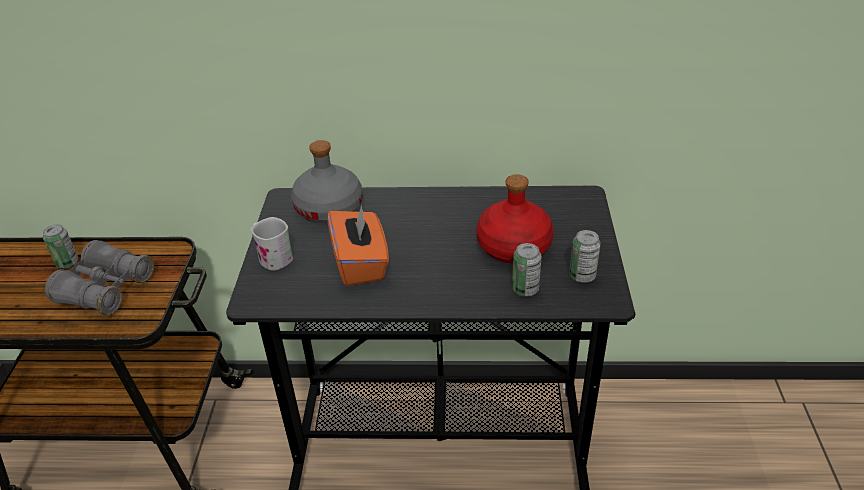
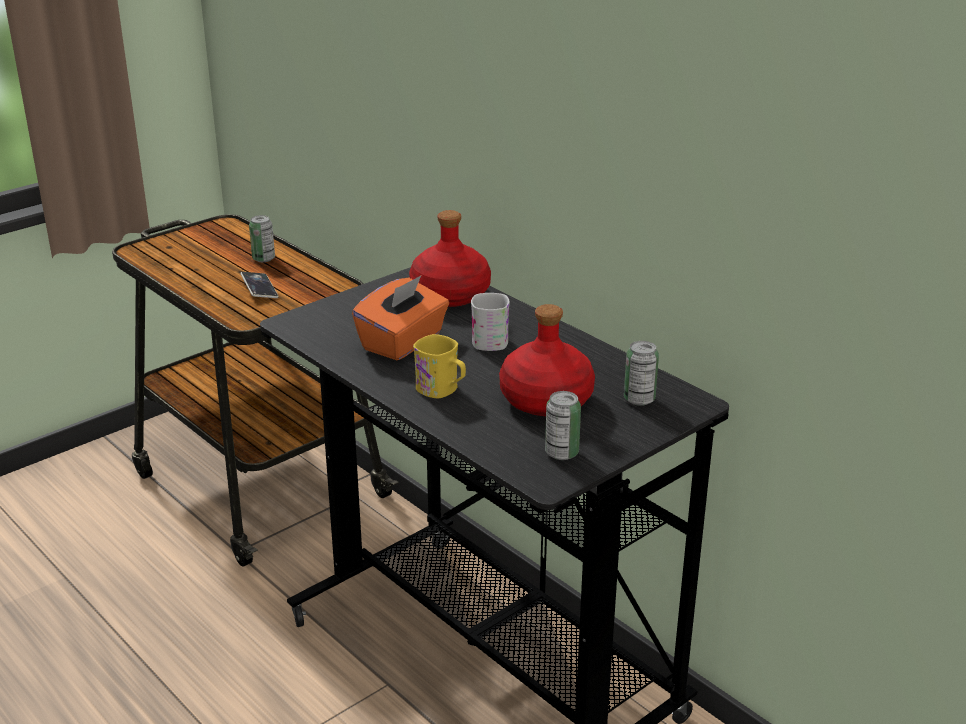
camera: 45 degrees right, 10 degrees down
grey binoculars [45,240,154,315] -> phone [241,272,279,298]
white mug [251,217,293,271] -> white mug moved to [471,293,510,351]
grey bottle [291,140,363,223] -> red bottle [409,210,491,307]
can [512,243,542,297] -> can moved to [624,341,659,406]
none -> yellow mug [413,334,466,399]

